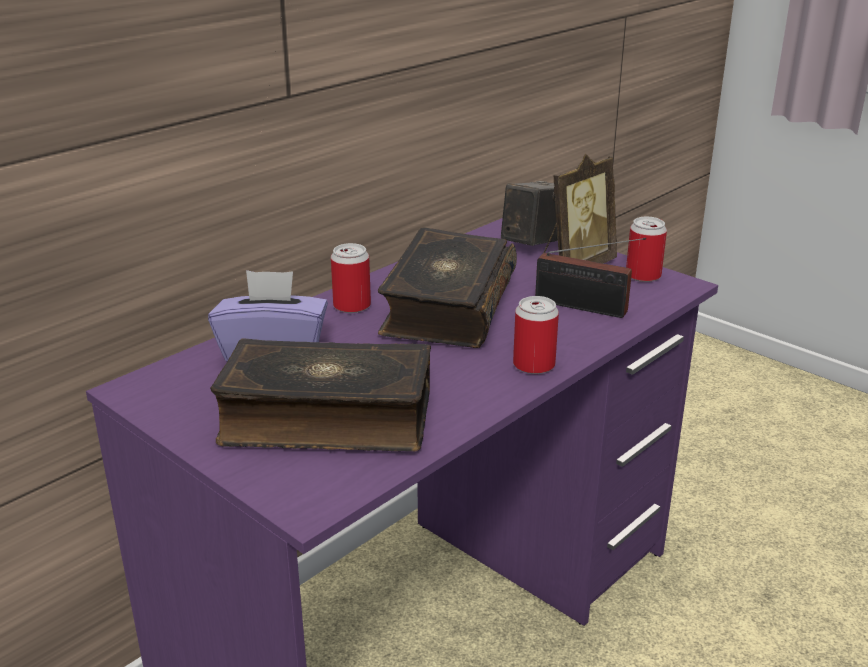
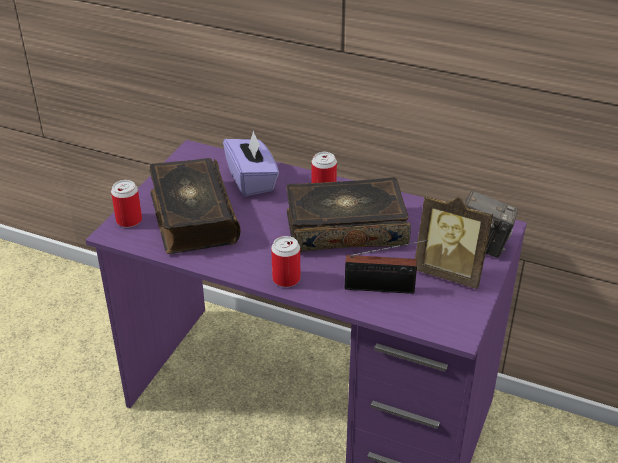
camera: 70 degrees right, 10 degrees up
radio [535,238,646,318] -> radio turned 90 degrees counterclockwise [345,240,428,294]
can [626,217,667,282] -> can moved to [111,180,142,227]

